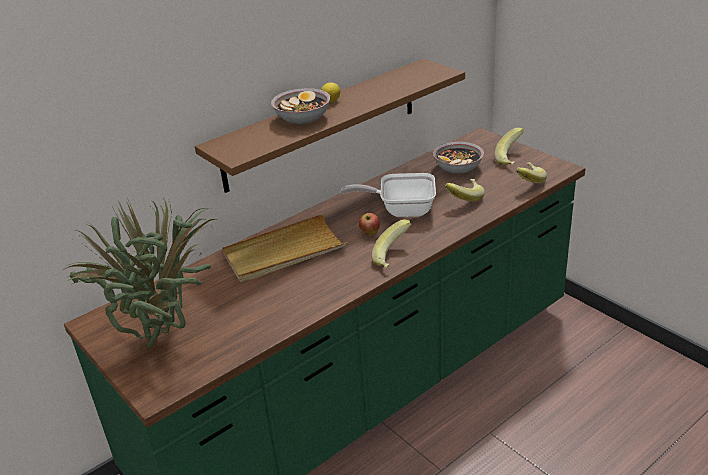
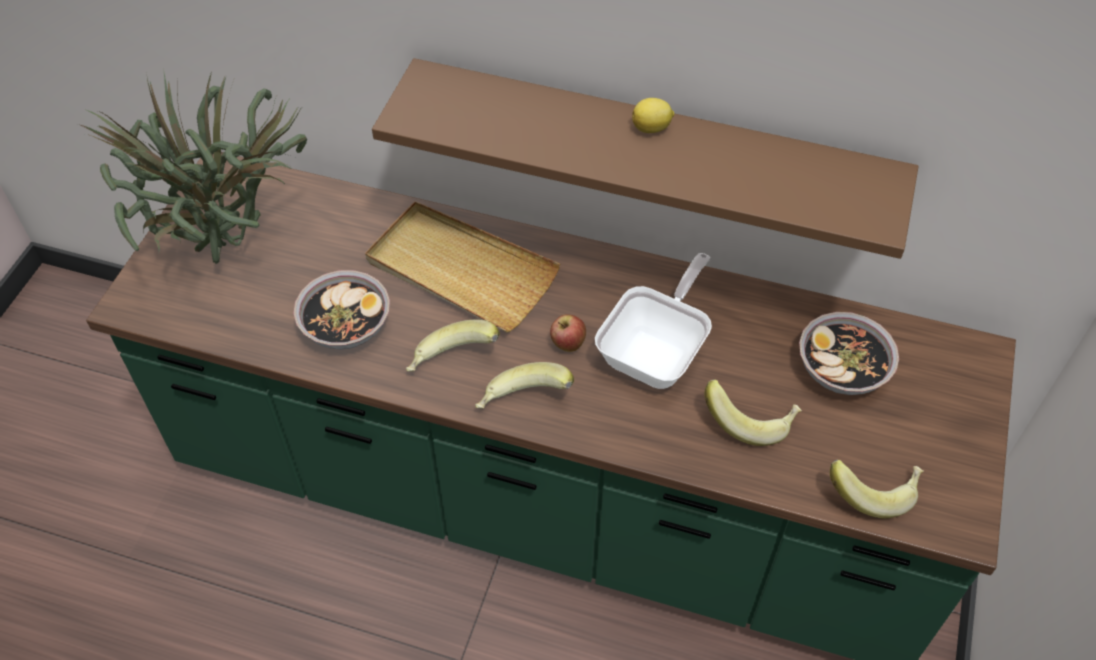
camera: 55 degrees right, 20 degrees up
bowl [271,88,331,124] -> bowl moved to [293,270,390,350]
frying pan [341,173,436,217] -> frying pan turned 60 degrees clockwise [595,253,712,389]
banana [494,128,524,165] -> banana moved to [406,320,500,372]

